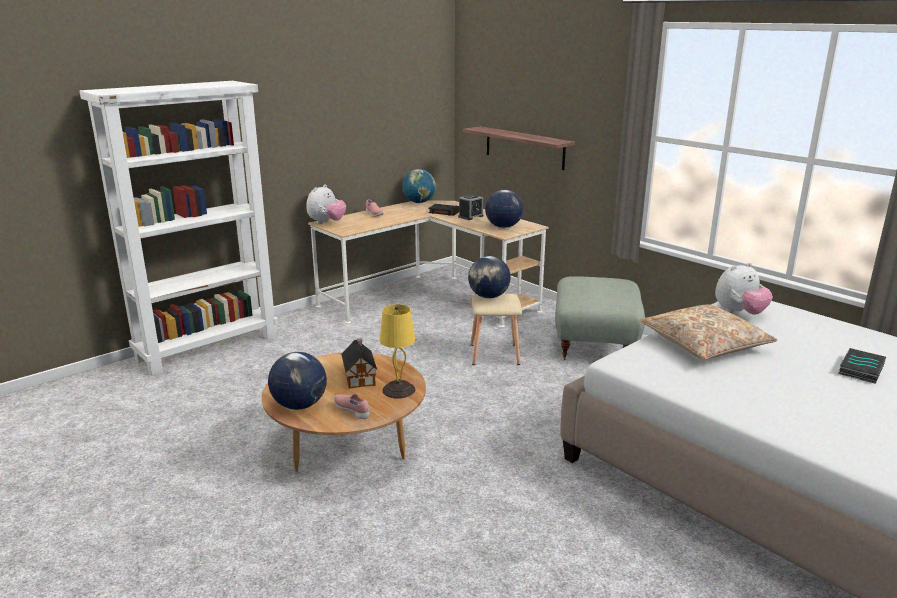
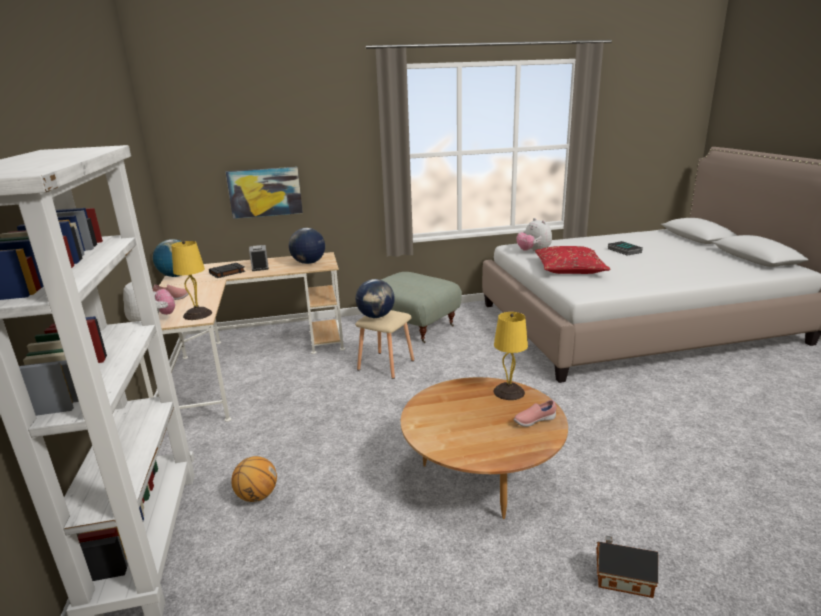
camera: 60 degrees left, 0 degrees up
globe [268,352,327,410] -> none
toy house [341,338,377,389] -> toy house moved to [596,536,658,598]
shelf [463,126,575,170] -> picture [226,167,303,219]
beige pillow [640,304,777,360] -> red pillow [535,246,611,274]
plush toy [715,263,773,315] -> plush toy turned 150 degrees clockwise [516,218,552,251]
none -> yellow table lamp [171,241,212,320]
none -> basketball [231,456,277,502]

